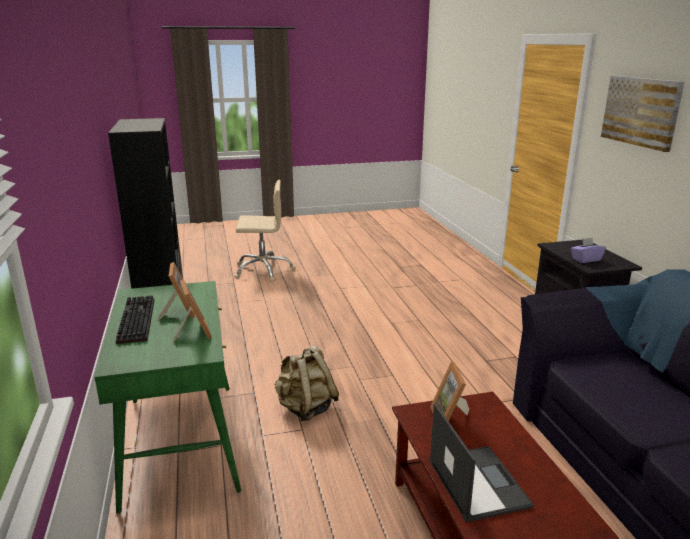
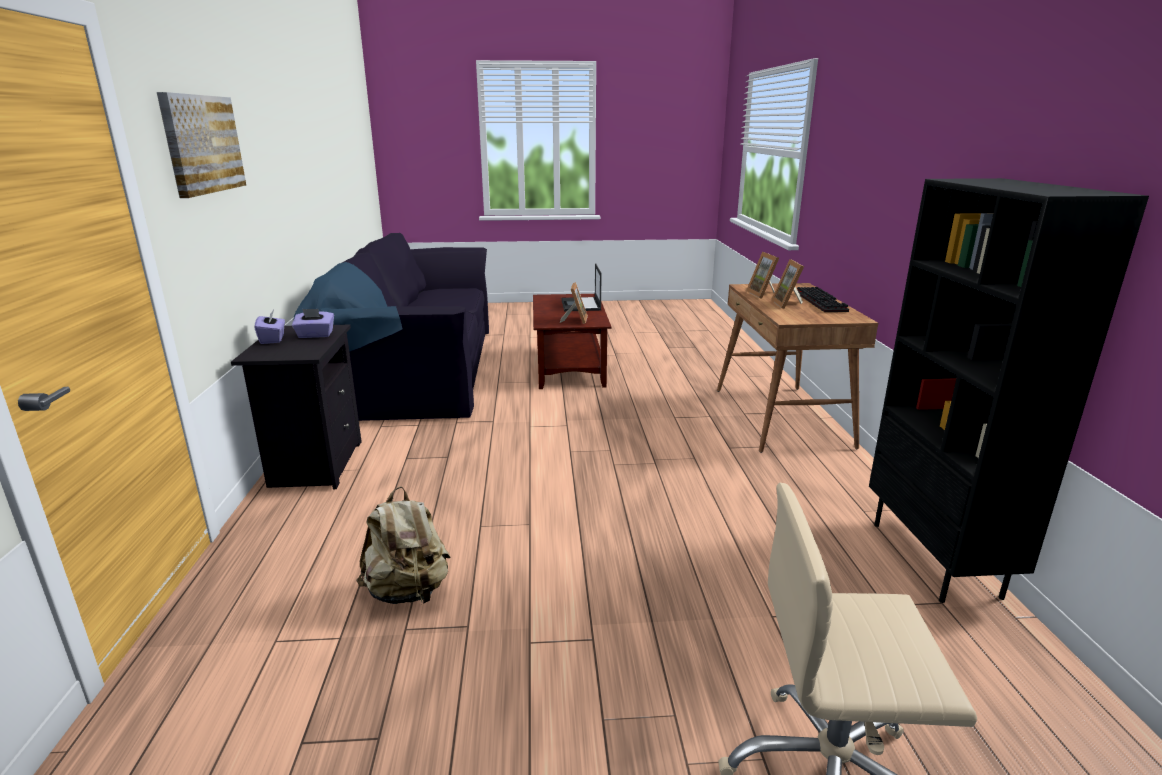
camera: 170 degrees left, 0 degrees up
green desk [94,281,241,514] -> brown desk [717,283,878,453]
beige backpack [274,345,339,421] -> beige backpack moved to [356,486,451,605]
none -> purple tissue box [255,310,285,344]

